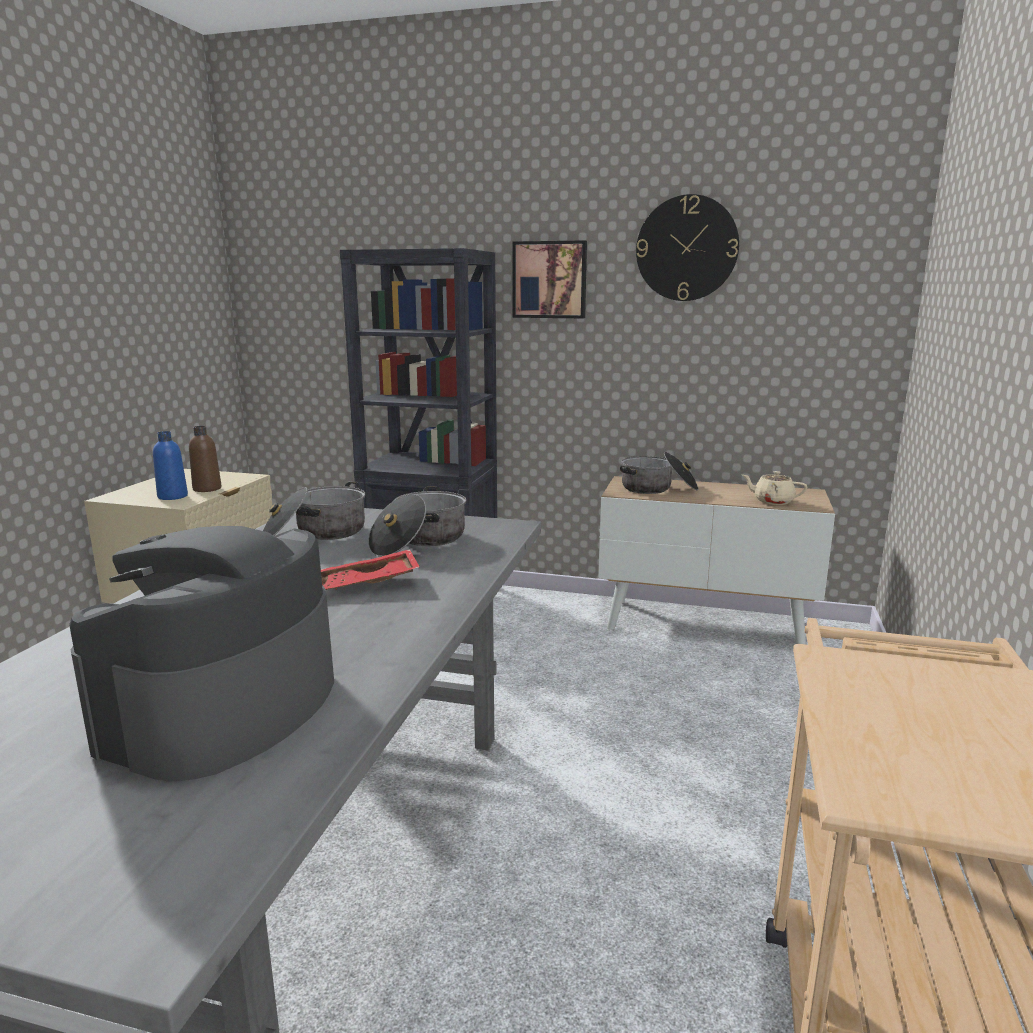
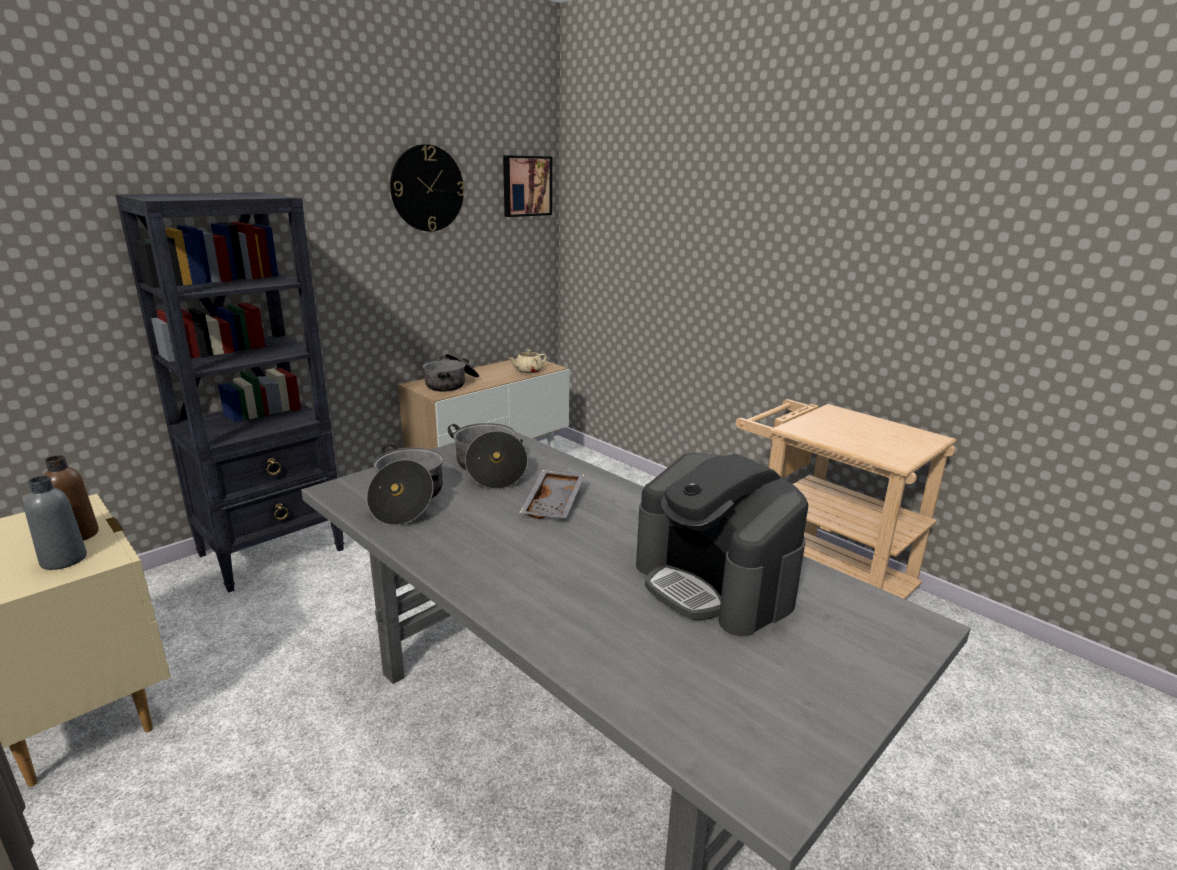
camera: 60 degrees left, 5 degrees up
blue bottle [153,431,188,500] -> grey bottle [24,476,87,570]
red tray [321,549,420,590] -> grey tray [519,470,585,519]
picture [512,240,587,318] -> picture moved to [503,155,552,217]

